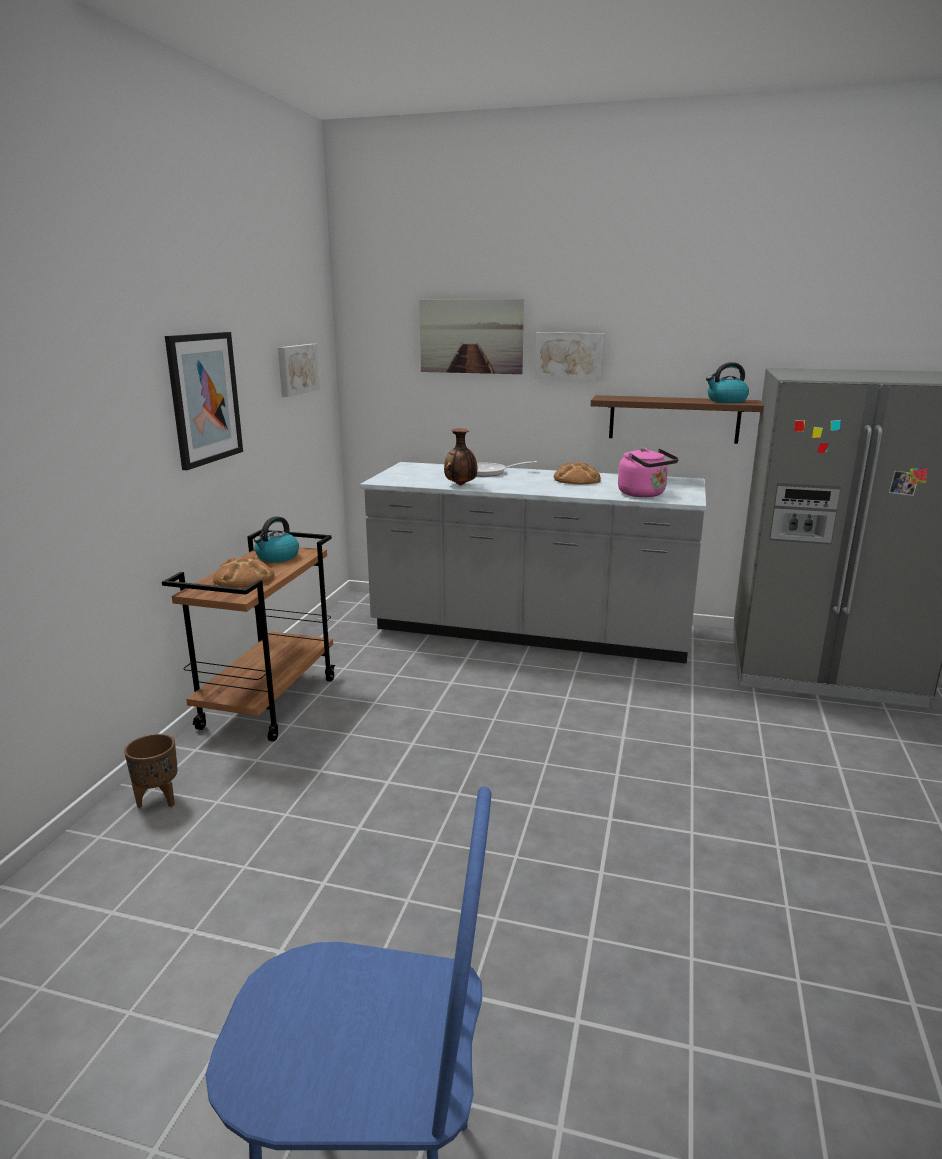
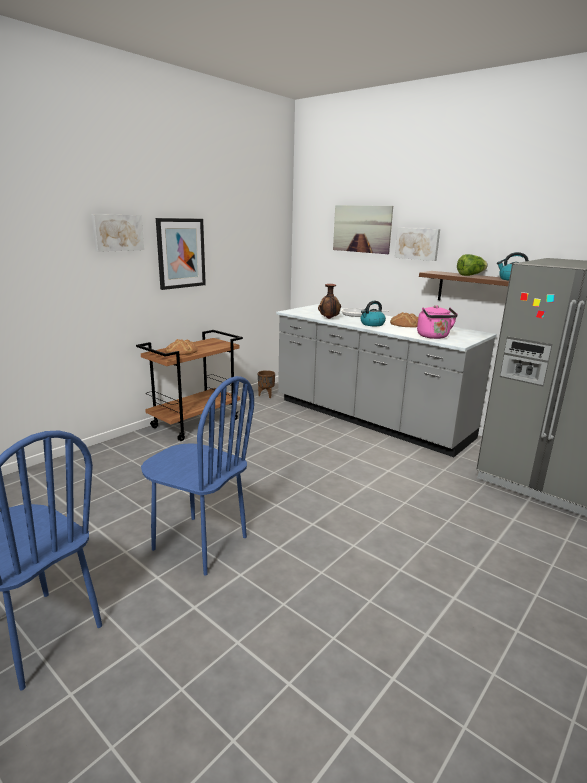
camera: 25 degrees right, 0 degrees up
brown planter [124,734,178,808] -> brown planter moved to [258,370,275,398]
kettle [254,516,299,562] -> kettle moved to [361,301,386,326]
picture [278,344,320,397] -> picture moved to [92,214,144,252]
none -> blue chair [141,376,254,576]
none -> lettuce [457,254,488,276]

